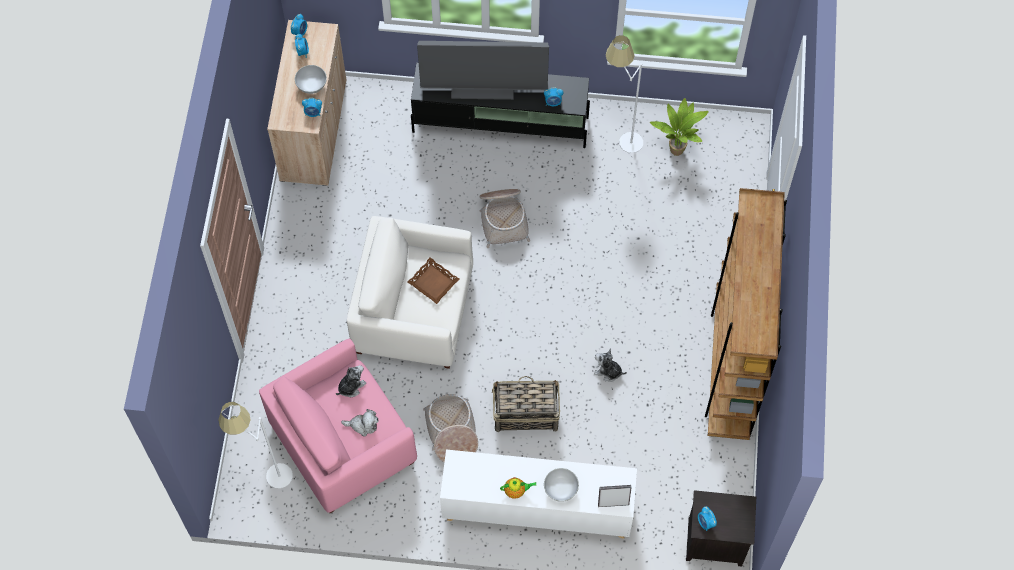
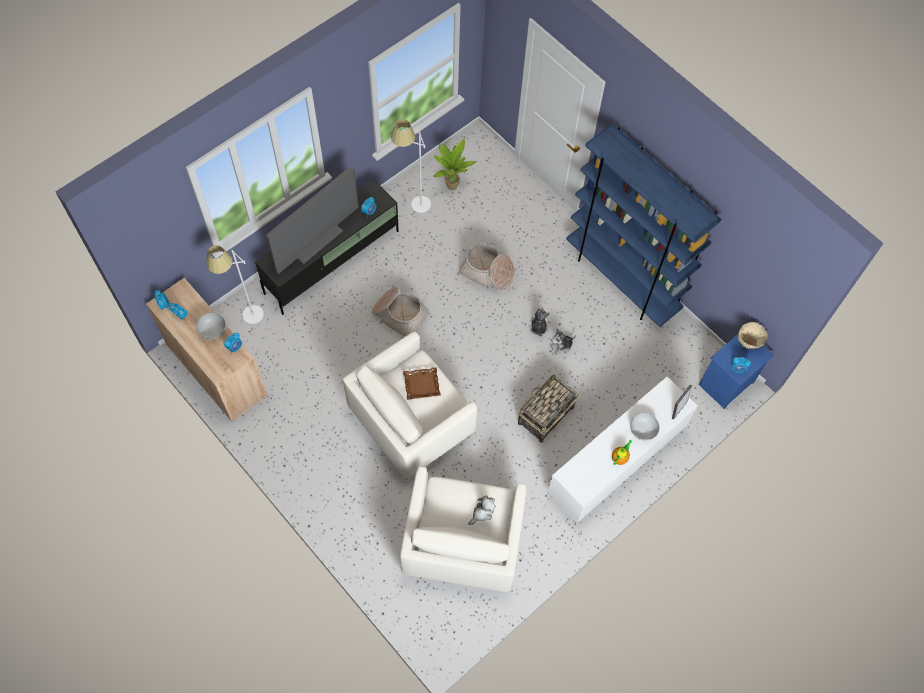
camera: 50 degrees left, 0 degrees up
white floor lamp [218,402,293,488] -> white floor lamp moved to [206,245,264,324]
pink armchair [259,338,417,513] -> white armchair [400,467,527,592]
plush toy [336,365,366,397] -> plush toy moved to [529,306,550,337]
basket [423,394,478,462] -> basket moved to [457,243,515,291]
black nightstand [686,490,756,566] -> blue nightstand [699,334,774,409]
brown bookcase [705,188,787,440] -> blue bookcase [566,124,721,327]
none -> beige bowl [738,322,768,349]

